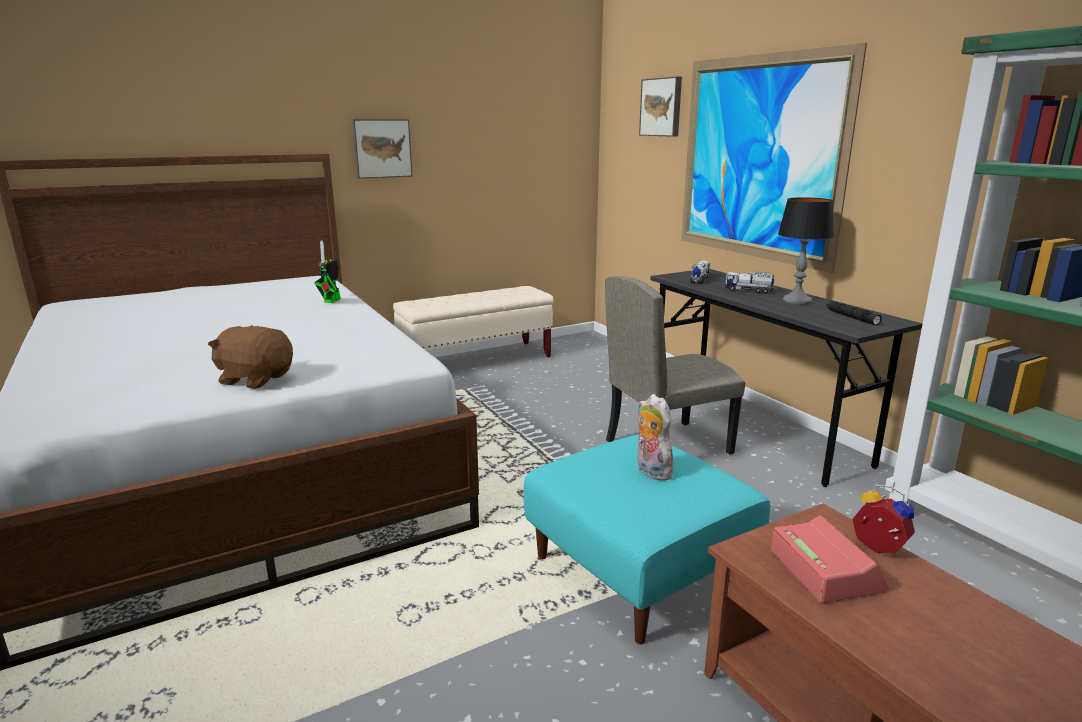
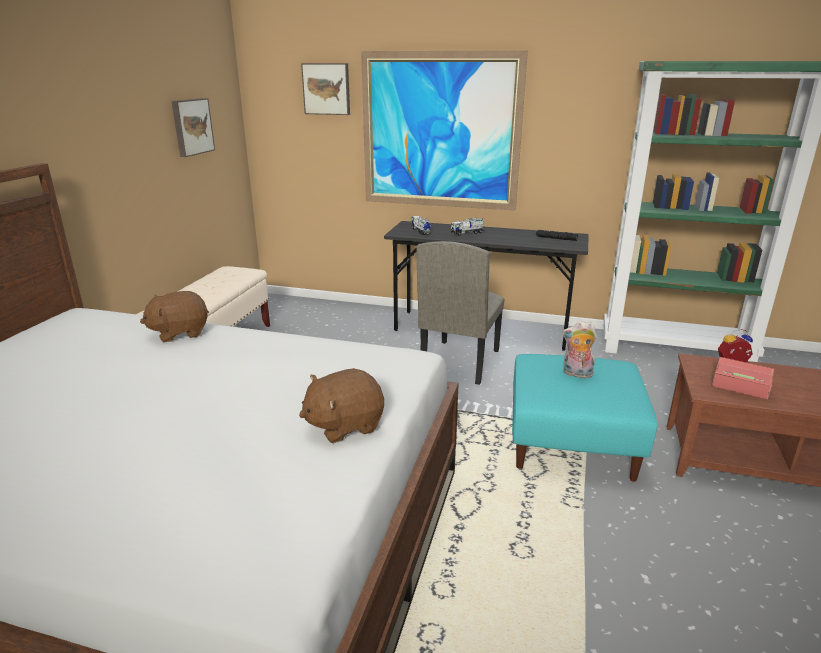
camera: 45 degrees left, 5 degrees up
toy robot [314,240,341,303] -> brown plush toy [140,291,209,342]
picture [352,119,412,179] -> picture moved to [171,98,215,157]
table lamp [778,197,834,305] -> none

